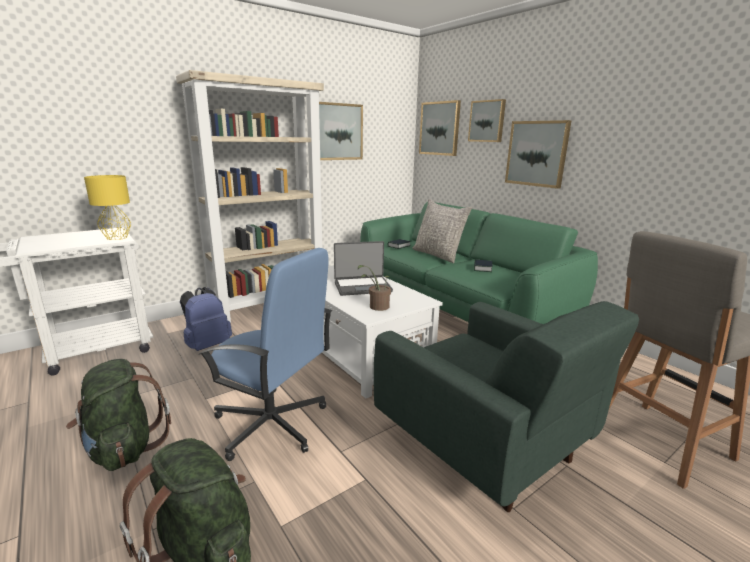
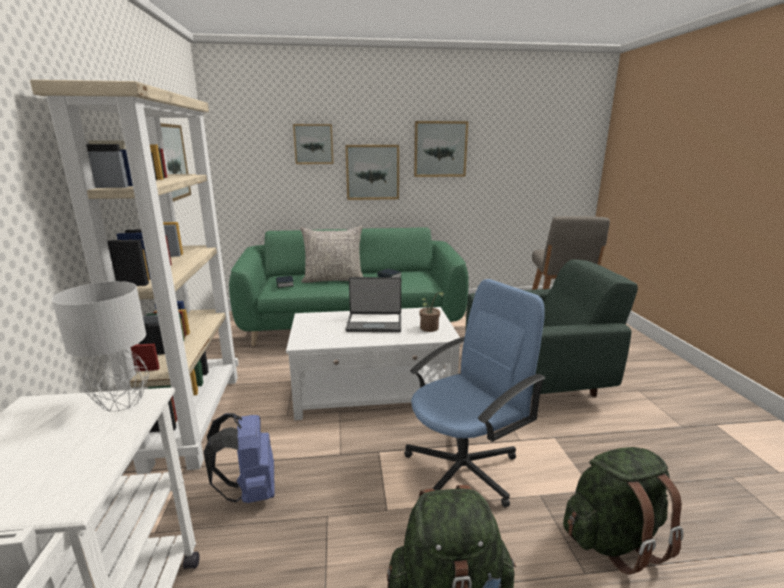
camera: 60 degrees left, 0 degrees up
yellow table lamp [84,175,131,240] -> grey table lamp [52,281,149,412]
laptop [334,241,393,296] -> laptop turned 75 degrees clockwise [346,277,401,332]
picture [419,100,461,156] -> picture moved to [414,121,468,177]

